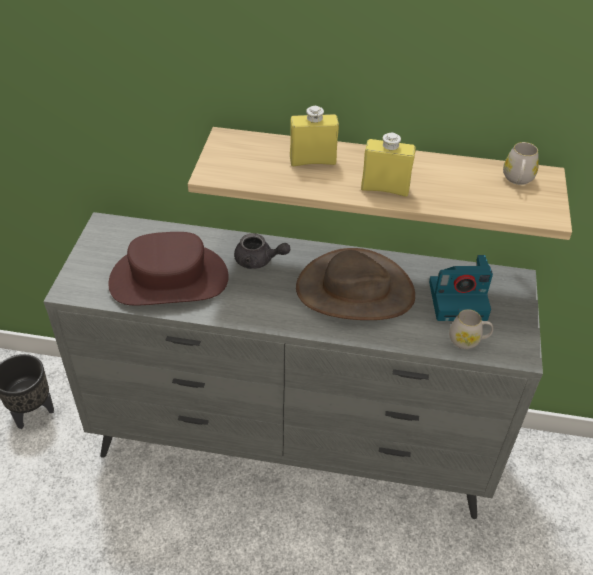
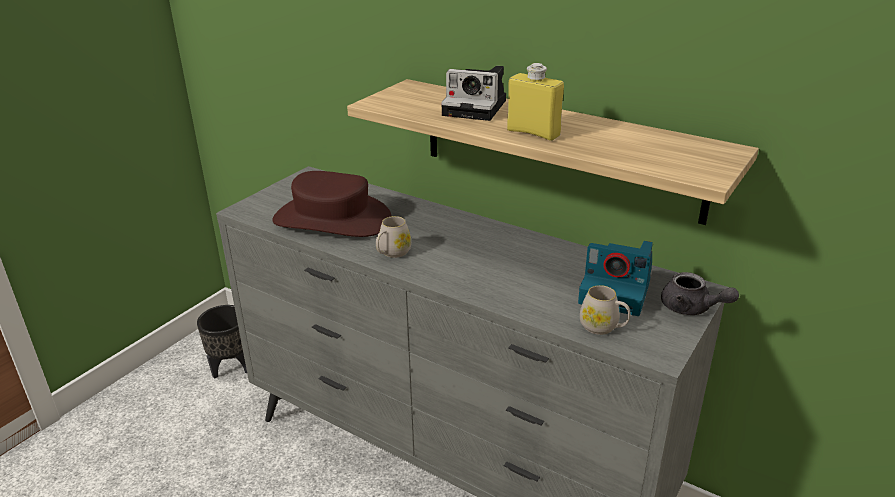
camera: 25 degrees right, 15 degrees down
grey teapot [234,233,290,269] -> grey teapot moved to [661,272,739,315]
yellow bottle [290,106,339,166] -> camera [441,66,506,121]
brown hat [296,248,415,320] -> none
white mug [503,142,539,185] -> white mug moved to [376,216,411,258]

